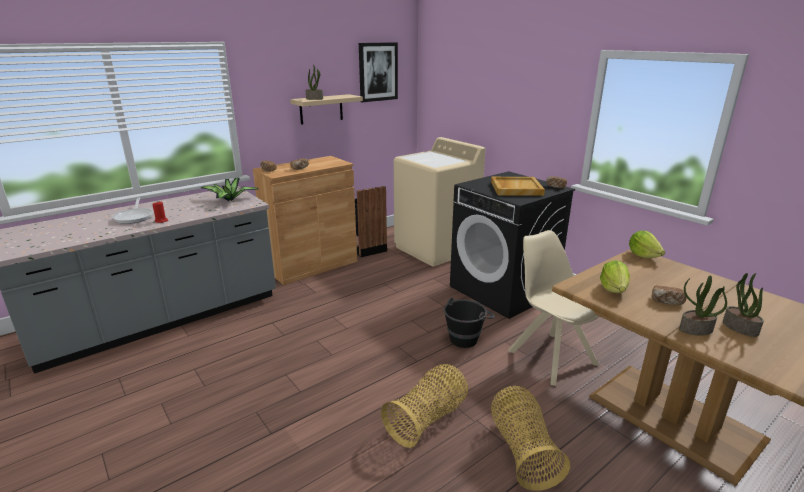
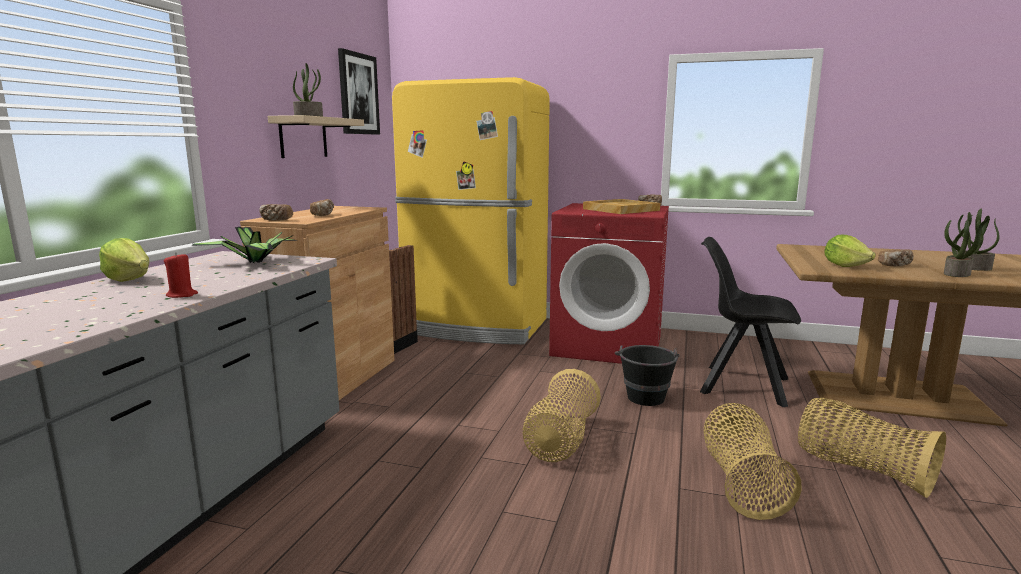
camera: 35 degrees left, 10 degrees down
frying pan [112,198,153,224] -> none
beige washing machine [394,137,485,267] -> yellow fridge [392,77,550,344]
black washing machine [450,171,575,319] -> red washing machine [549,203,669,364]
beige chair [508,230,600,386] -> black chair [700,237,801,407]
lettuce [629,231,665,258] -> lettuce moved to [99,238,149,282]
none -> basket [523,369,601,462]

